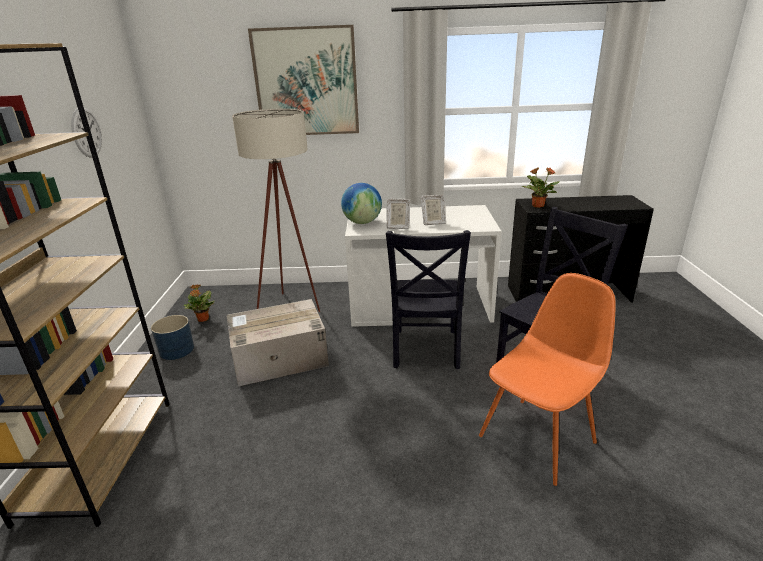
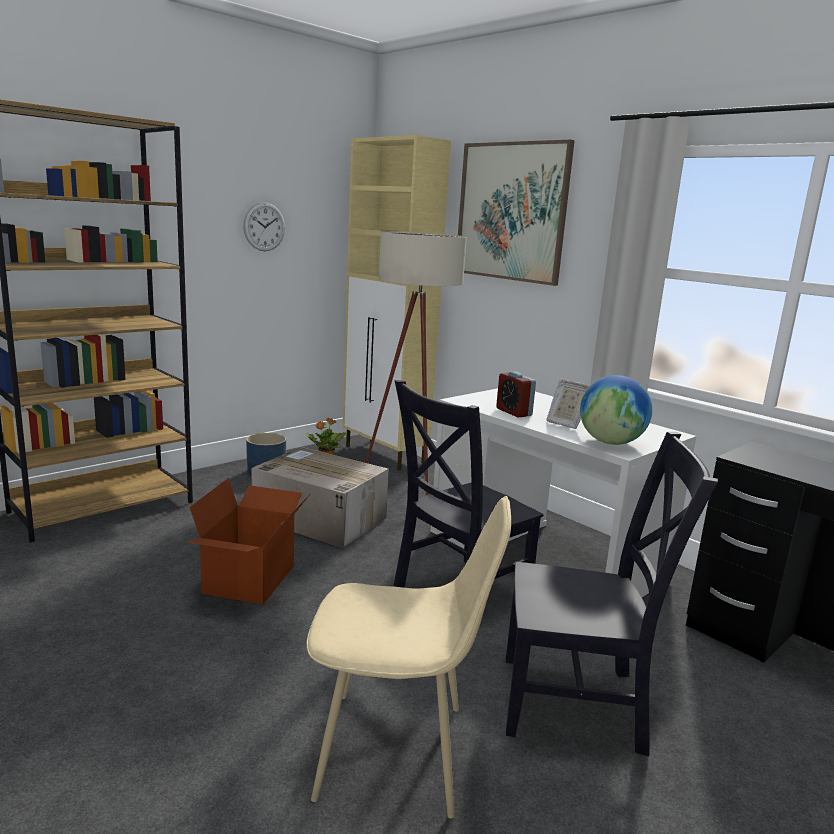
camera: 45 degrees right, 10 degrees down
globe [341,183,382,224] -> globe moved to [580,375,652,445]
picture frame [386,199,410,229] -> alarm clock [496,372,536,418]
orange chair [479,273,616,486] -> beige chair [307,496,511,818]
potted plant [522,167,560,208] -> none
none -> cardboard box [186,478,311,604]
none -> beige cabinet [343,135,451,470]

